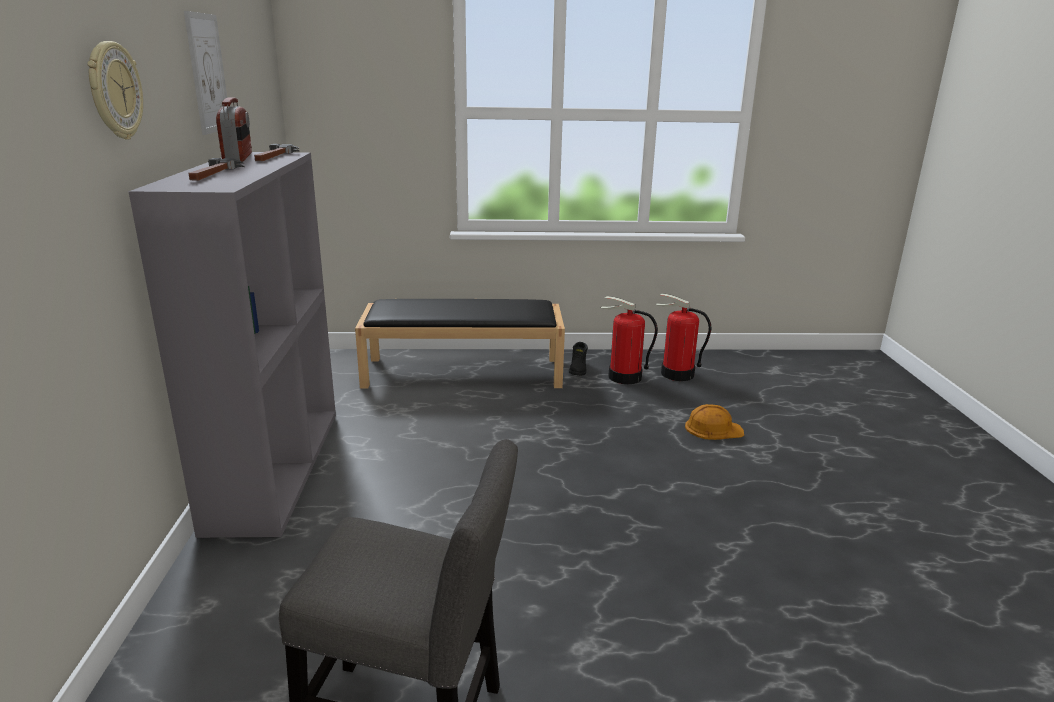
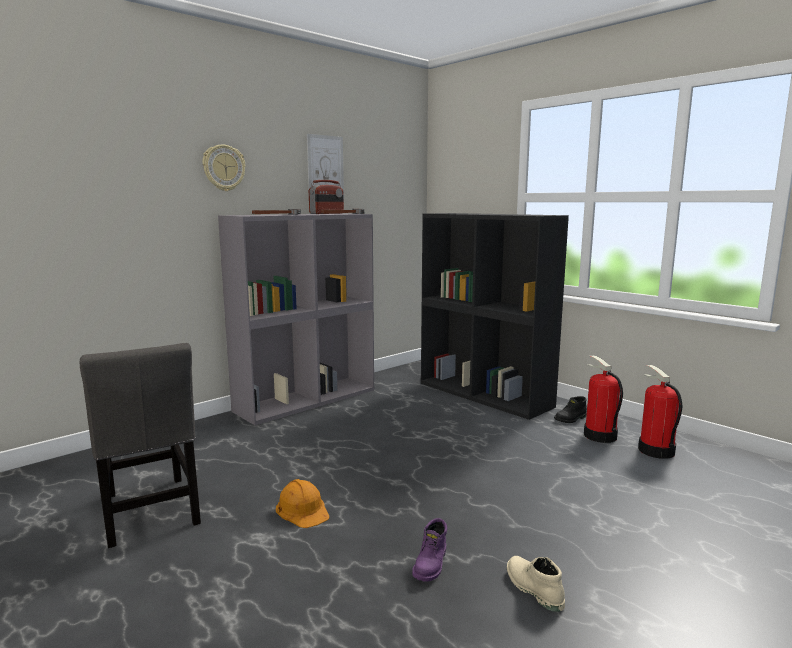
camera: 50 degrees right, 10 degrees down
black bench [355,299,565,388] -> black bookcase [421,213,569,420]
orange hard hat [685,404,744,440] -> orange hard hat moved to [276,479,330,528]
none -> purple boot [412,518,447,582]
none -> beige boot [507,556,565,612]

